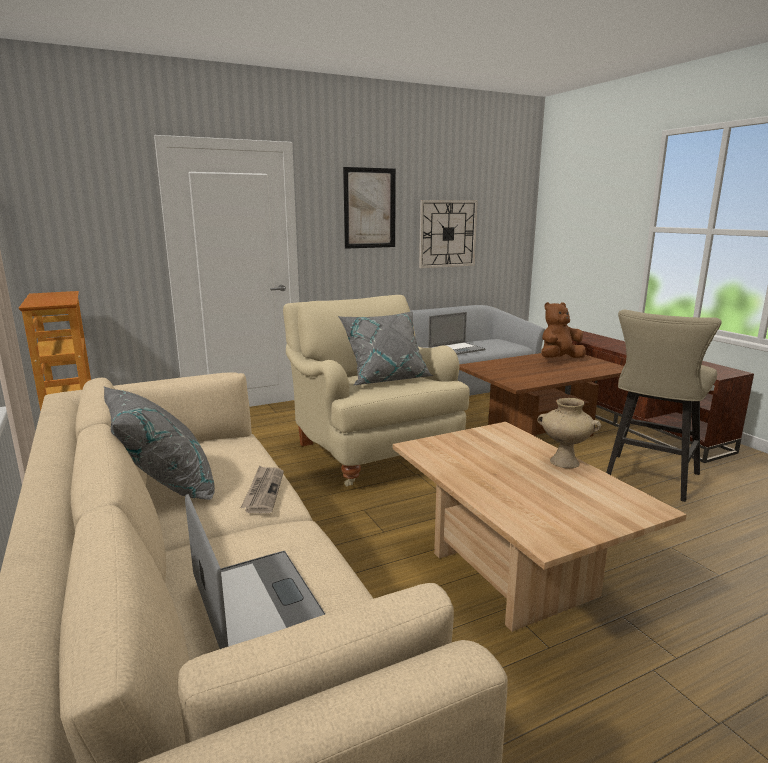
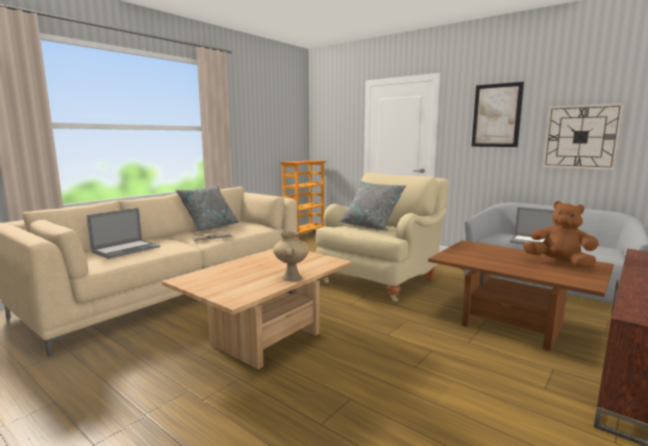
camera: 65 degrees right, 5 degrees down
beige stool [606,310,722,502] -> none

